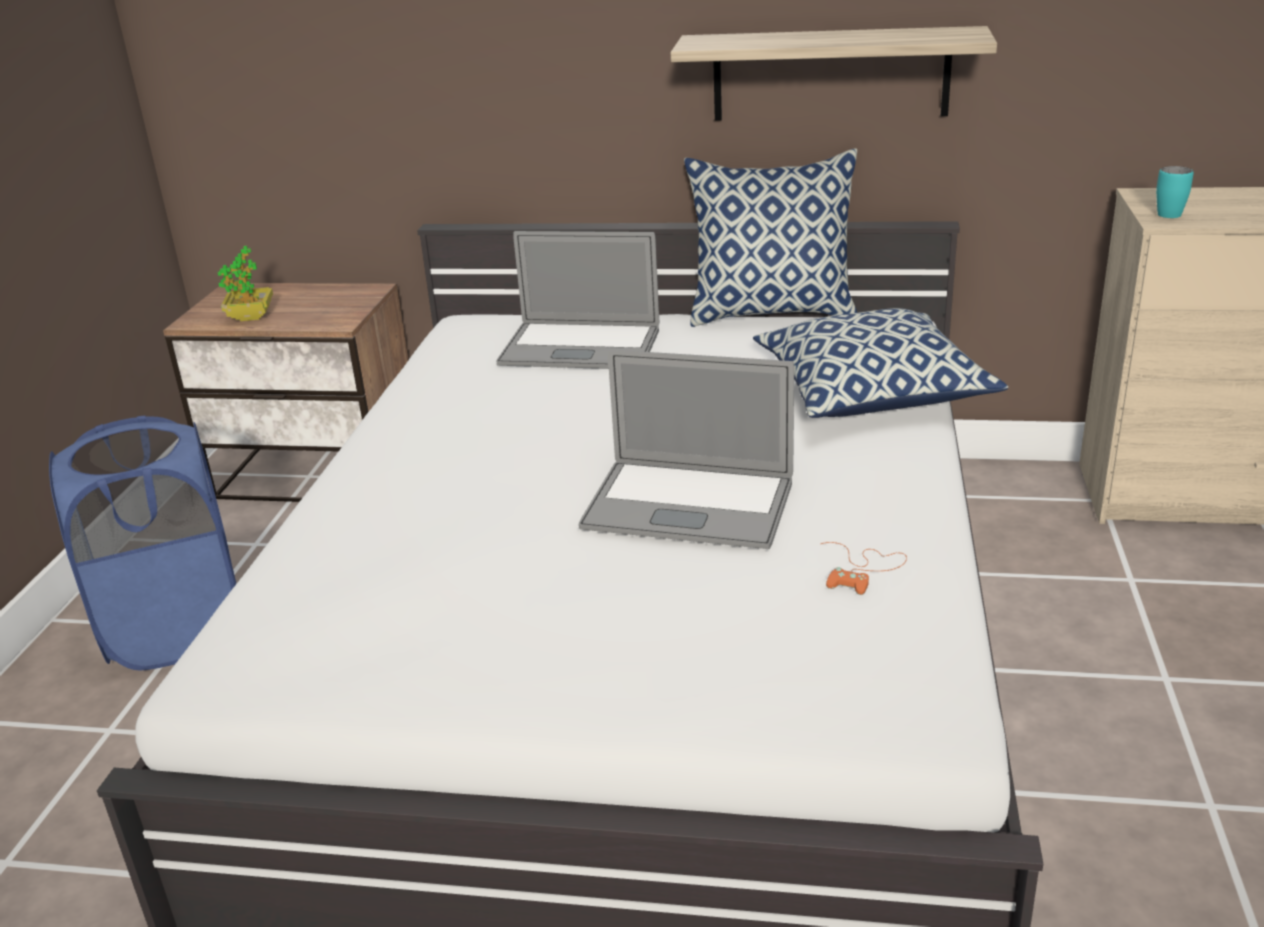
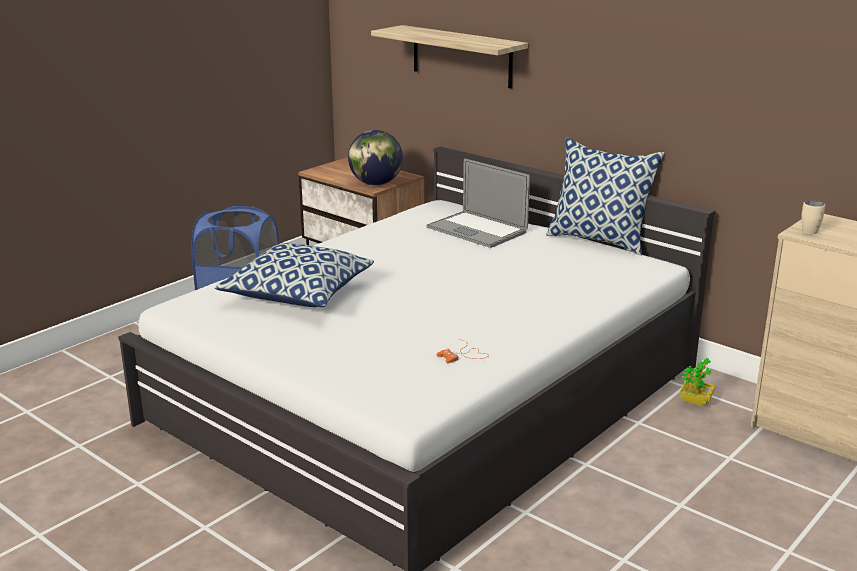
camera: 30 degrees right, 5 degrees down
potted plant [218,246,273,321] -> potted plant moved to [680,358,715,405]
laptop [579,350,794,549] -> none
shelf [671,26,997,121] -> shelf moved to [371,25,528,88]
pillow [753,308,1008,418] -> pillow moved to [214,243,374,307]
turquoise mug [1156,166,1194,218] -> beige mug [802,200,825,234]
none -> globe [348,130,403,185]

